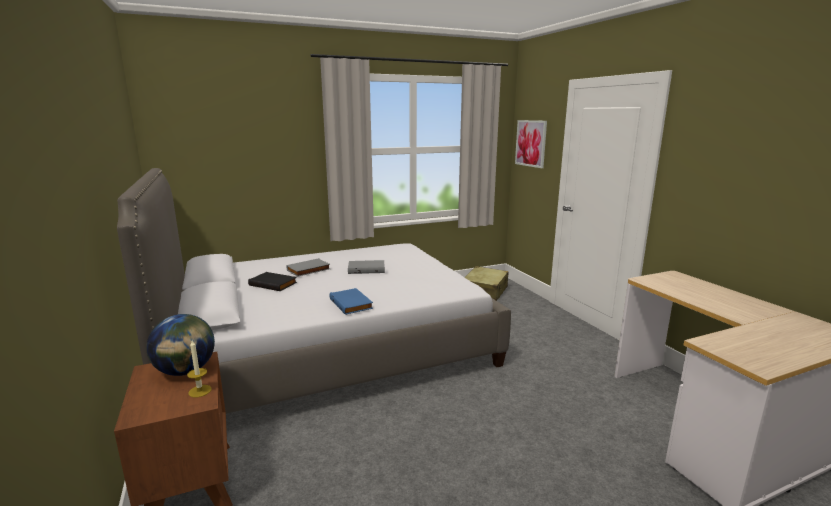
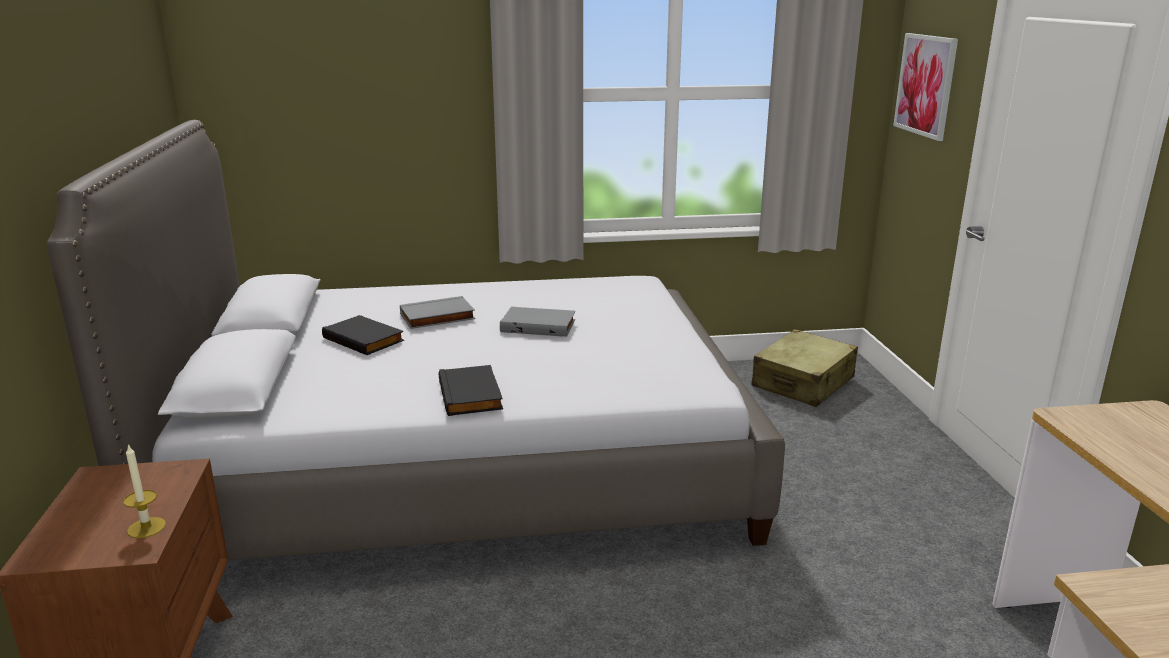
camera: 15 degrees right, 5 degrees up
globe [146,314,215,376] -> none
blue book [329,288,373,315] -> black book [439,365,503,416]

